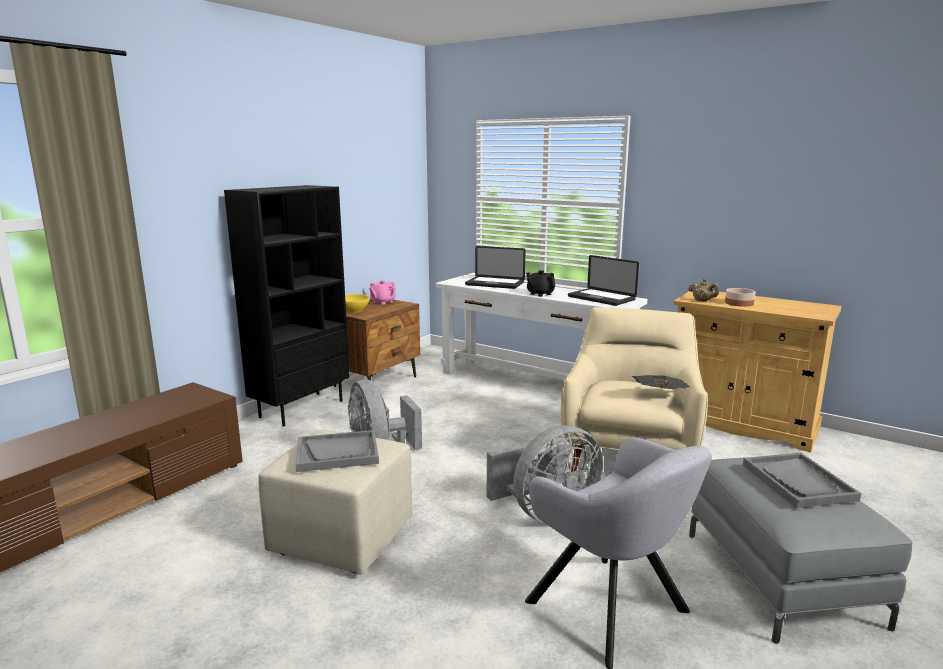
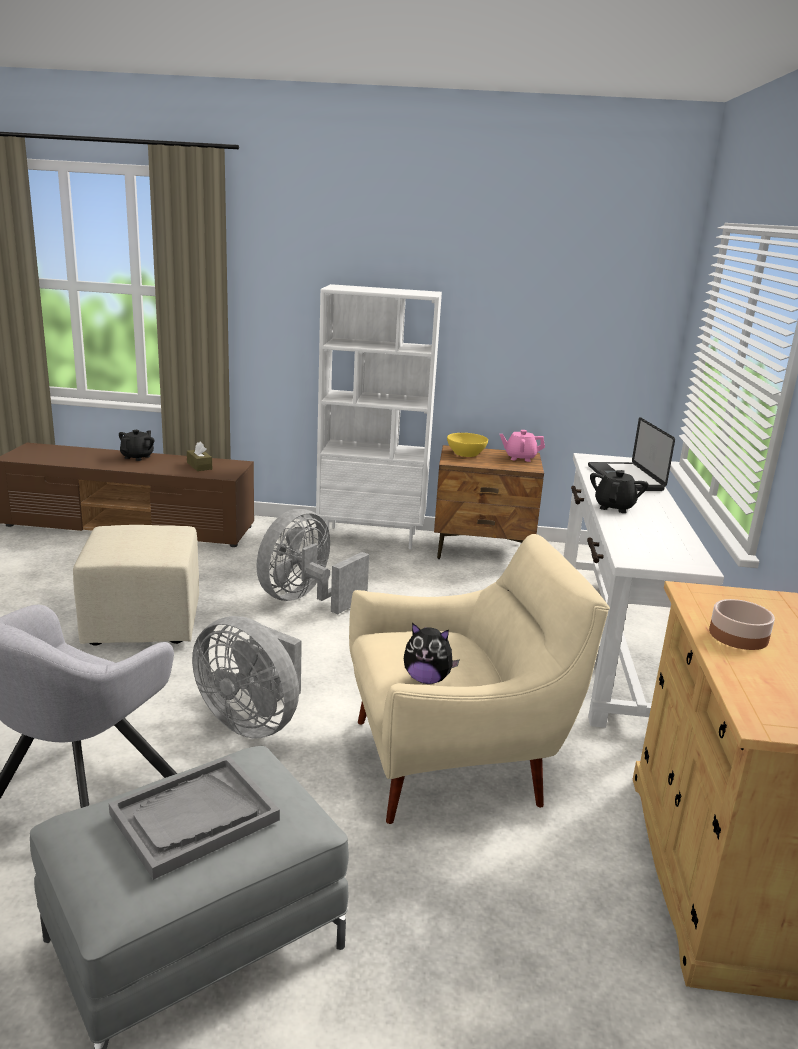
camera: 60 degrees right, 5 degrees up
black bookcase [224,185,350,427] -> white bookcase [316,284,442,549]
grey tray [295,430,379,472] -> none
laptop [568,255,639,306] -> none
newspaper [632,375,690,389] -> plush toy [404,623,459,684]
beige teapot [688,278,719,301] -> none
none -> black teapot [119,430,154,461]
none -> brown tissue box [187,442,212,471]

